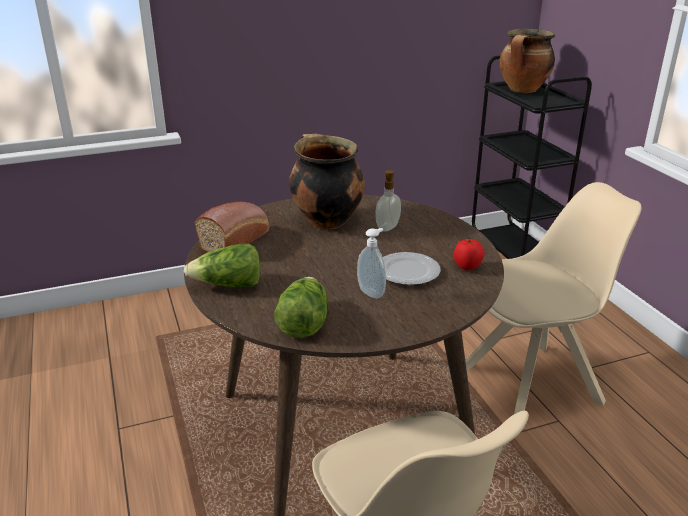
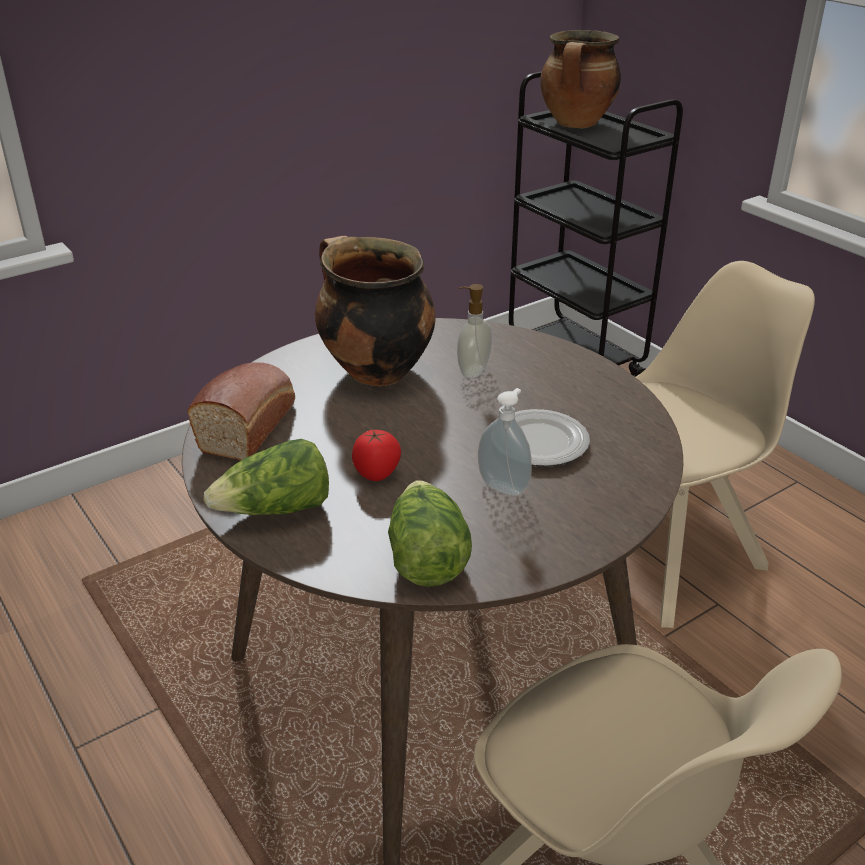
camera: 15 degrees left, 5 degrees up
tomato [454,239,485,270] -> tomato moved to [352,430,401,481]

